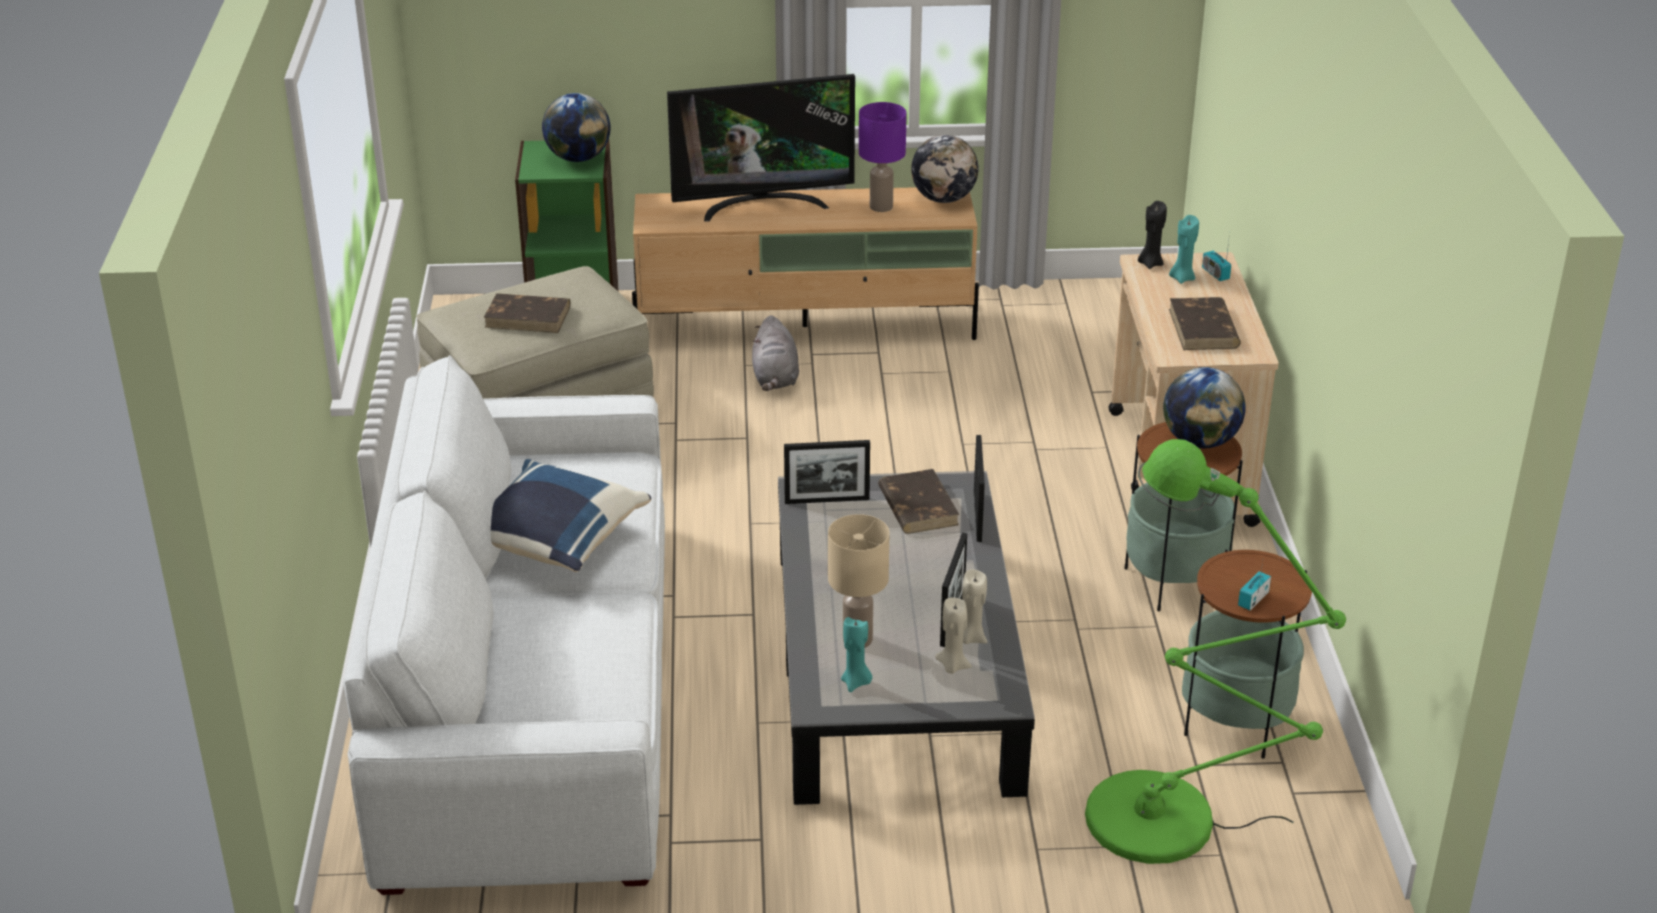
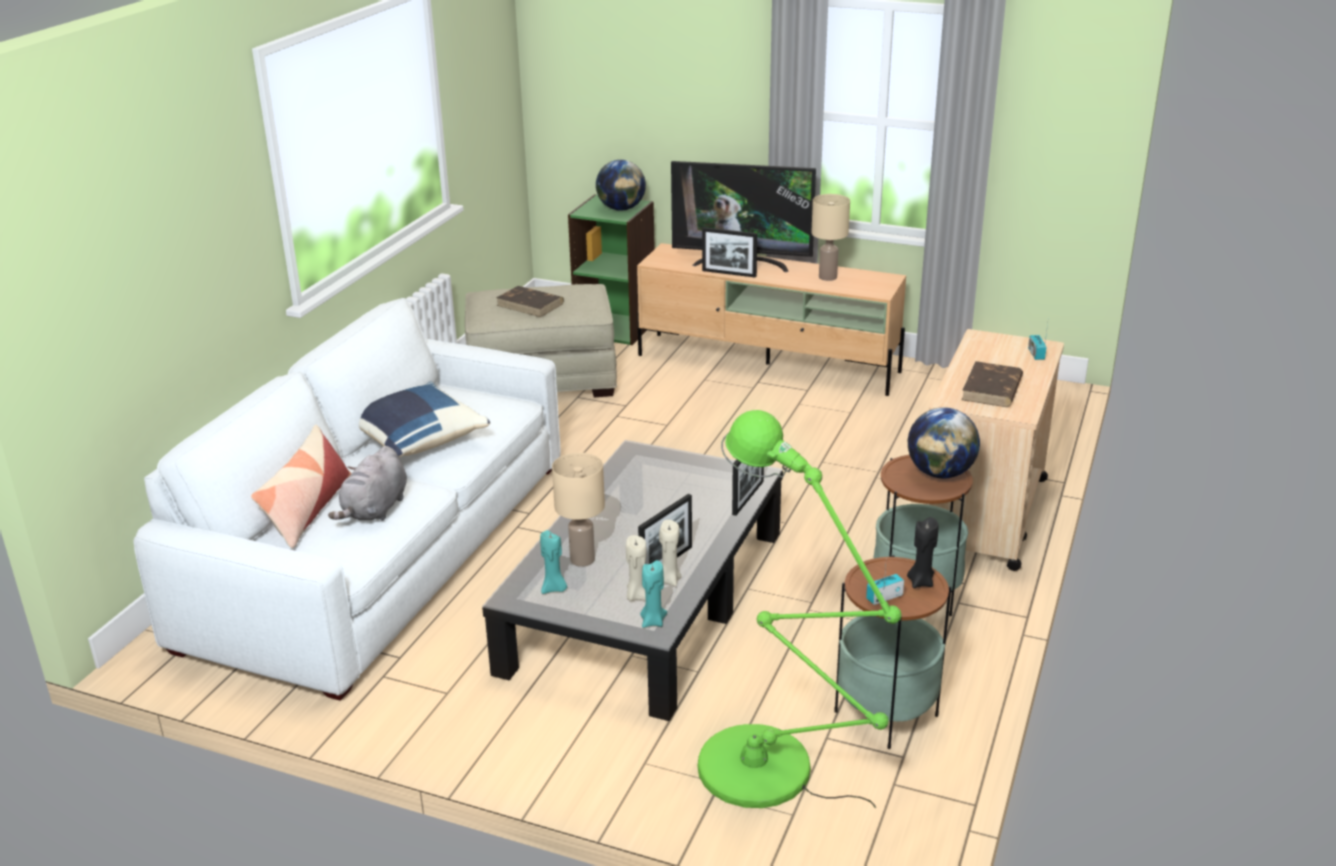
camera: 25 degrees right, 5 degrees down
grey plush toy [752,315,799,391] -> grey plush toy moved to [328,446,407,521]
picture frame [784,440,870,504] -> picture frame moved to [702,227,757,278]
purple table lamp [859,102,907,212] -> beige table lamp [811,194,850,281]
brown book [878,469,959,534] -> none
globe [911,135,978,203] -> none
black candle [1138,201,1167,269] -> black candle moved to [907,517,938,588]
turquoise candle [1169,215,1199,284] -> turquoise candle moved to [640,560,667,628]
none -> pillow [251,425,352,548]

